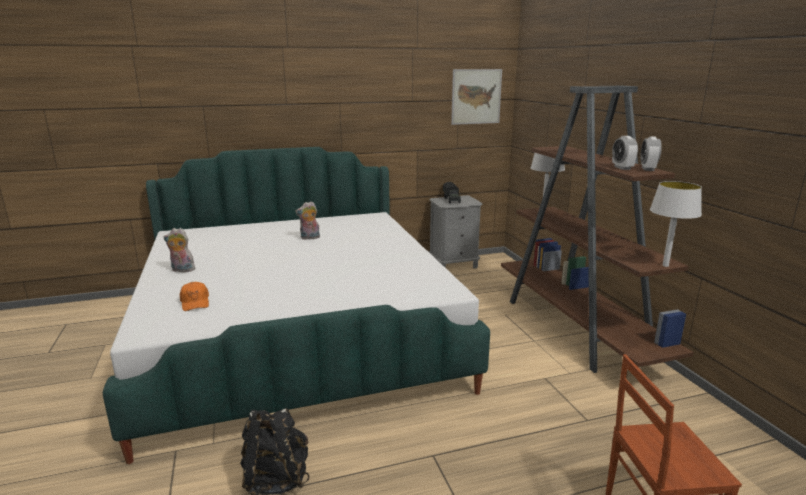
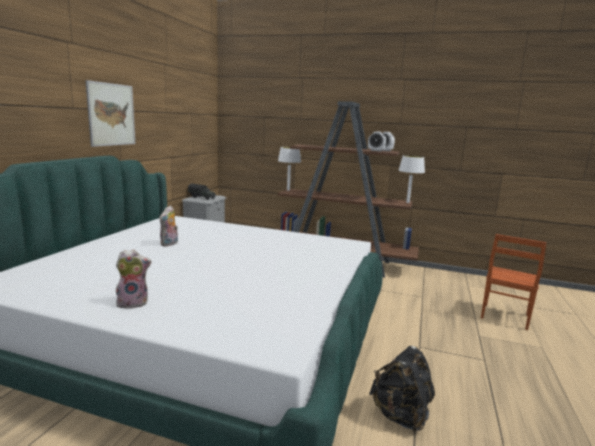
camera: 55 degrees left, 5 degrees down
plush toy [164,228,195,272] -> plush toy turned 150 degrees counterclockwise [115,250,151,309]
orange cap [180,282,209,311] -> none
picture [451,69,502,125] -> picture moved to [85,80,136,147]

